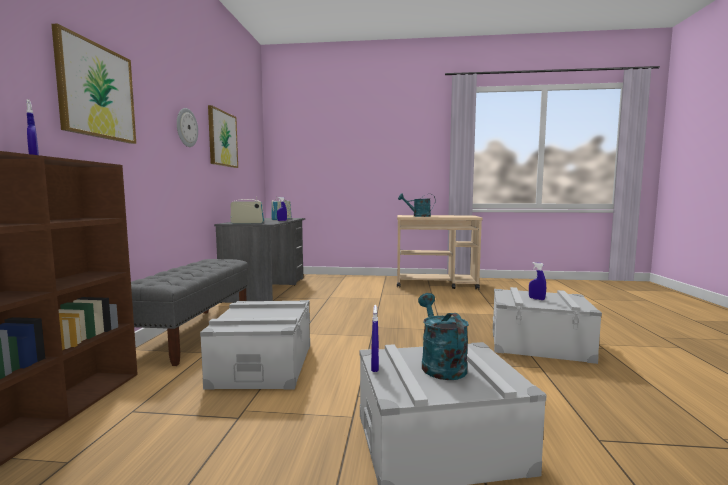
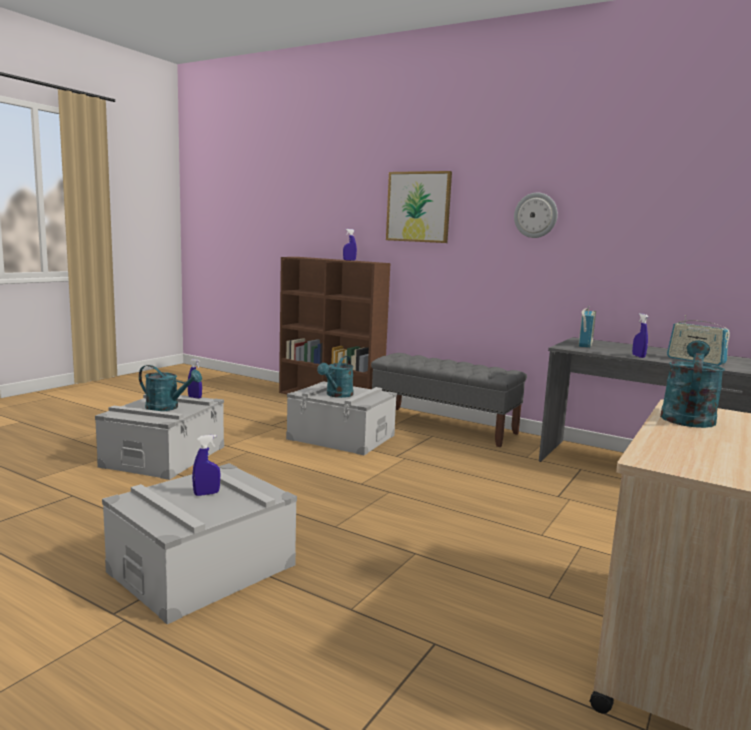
camera: 115 degrees right, 5 degrees up
picture [208,105,238,168] -> none
none -> turquoise watering can [317,356,354,398]

